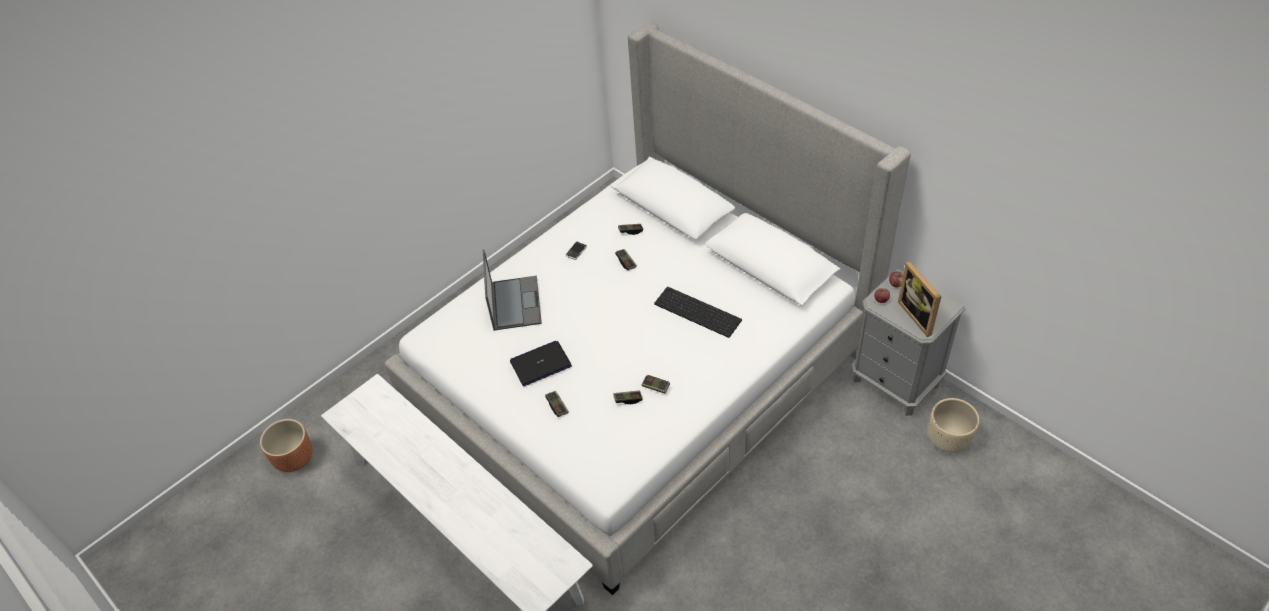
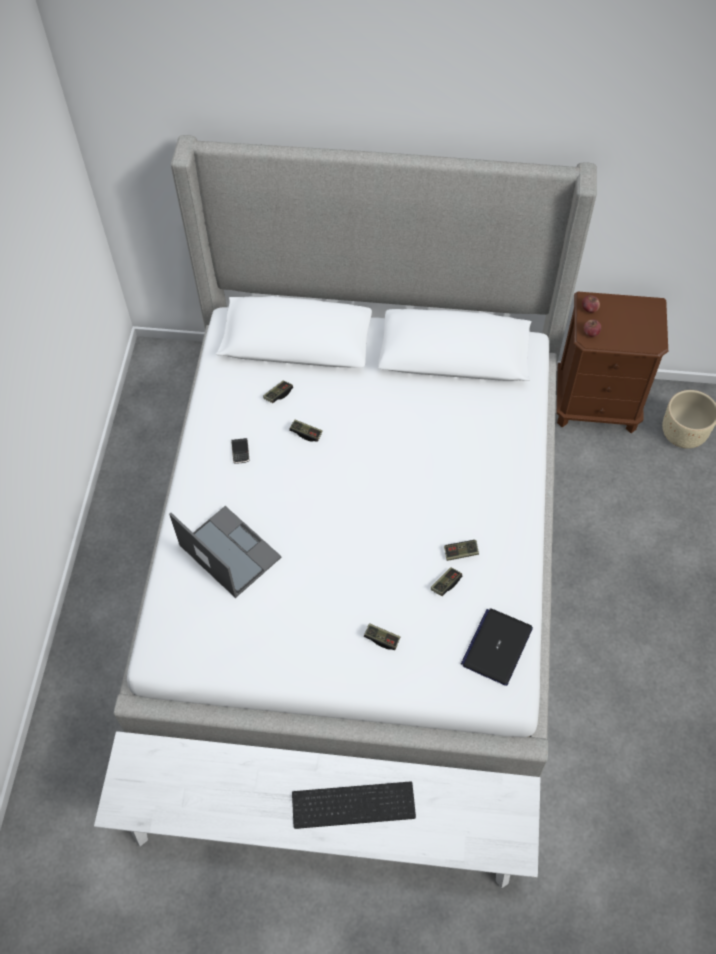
camera: 40 degrees left, 10 degrees up
brown planter [260,419,313,472] -> none
laptop [510,341,572,386] -> laptop moved to [461,609,533,686]
keyboard [654,287,742,338] -> keyboard moved to [292,781,416,829]
grey nightstand [851,269,965,416] -> brown nightstand [557,291,668,433]
picture frame [898,261,942,337] -> none

